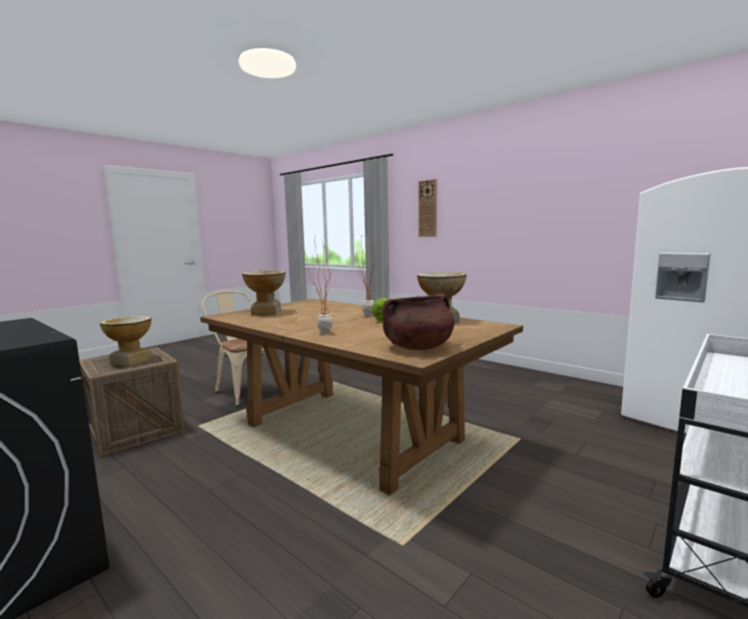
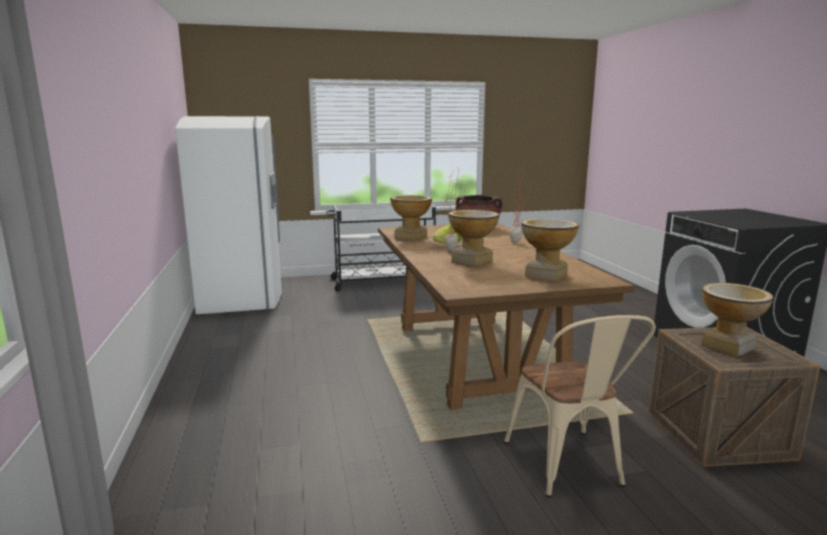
camera: 145 degrees left, 5 degrees up
wall clock [418,179,437,237] -> none
none -> vase [448,210,499,267]

